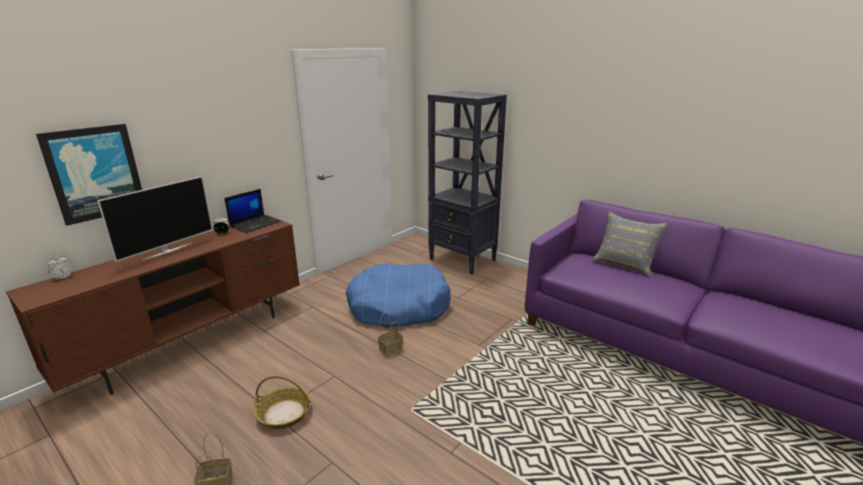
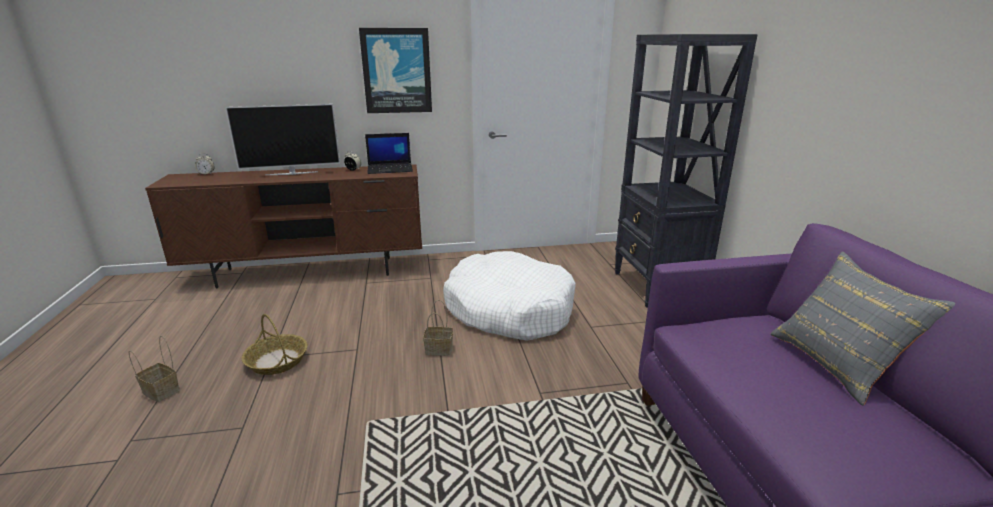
camera: 40 degrees right, 0 degrees up
picture [36,124,142,226] -> picture moved to [359,28,432,113]
blue dog bed [346,263,451,328] -> white dog bed [443,251,576,341]

